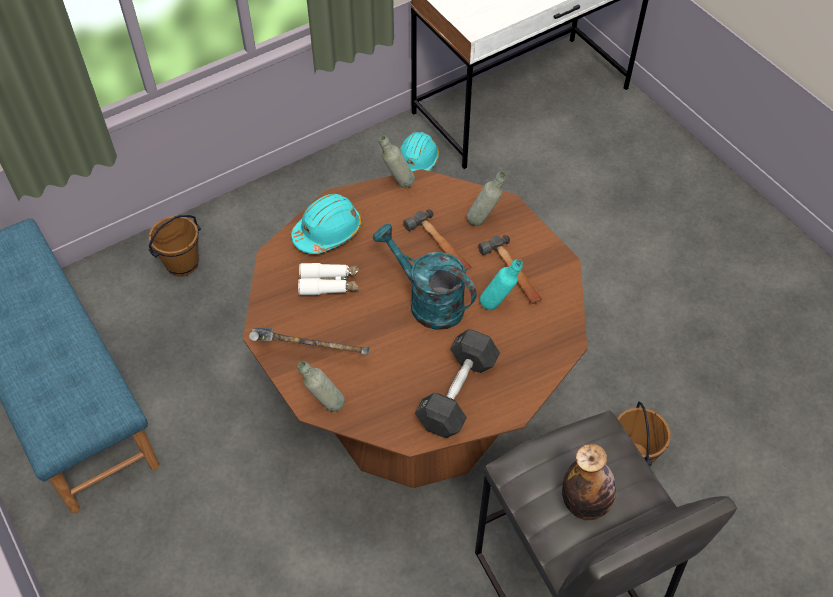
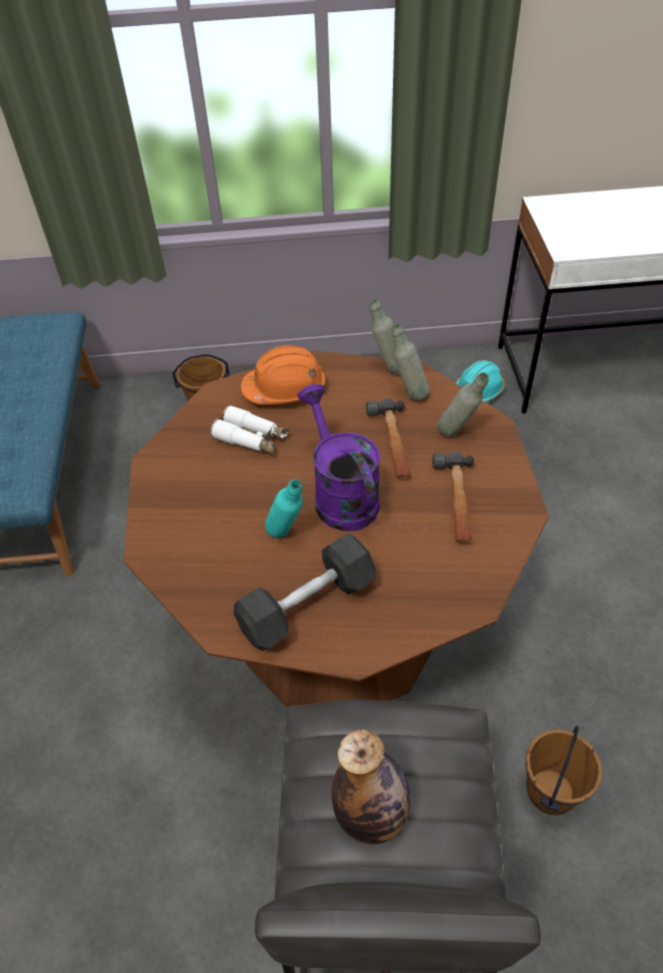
camera: 30 degrees right, 5 degrees down
hammer [249,328,369,355] -> none
turquoise hard hat [291,194,362,254] -> orange hard hat [241,345,326,405]
grey bottle [297,361,345,412] -> grey bottle moved to [391,324,429,401]
turquoise watering can [373,223,476,330] -> purple watering can [298,384,380,531]
turquoise bottle [480,259,523,310] -> turquoise bottle moved to [265,479,303,538]

